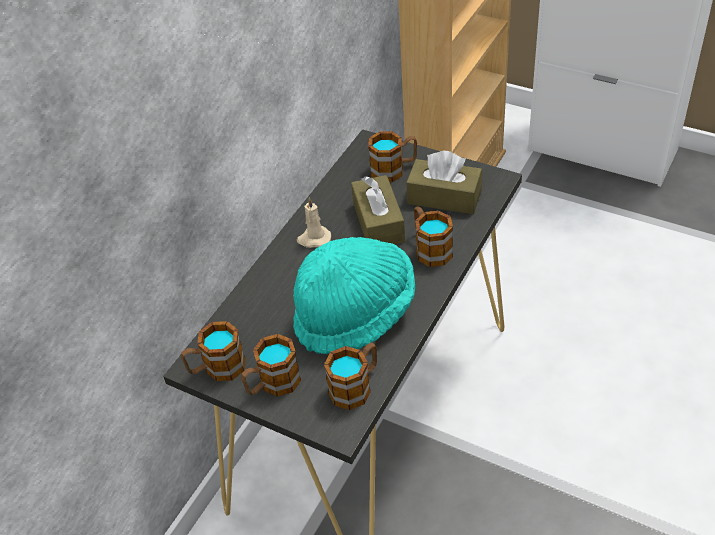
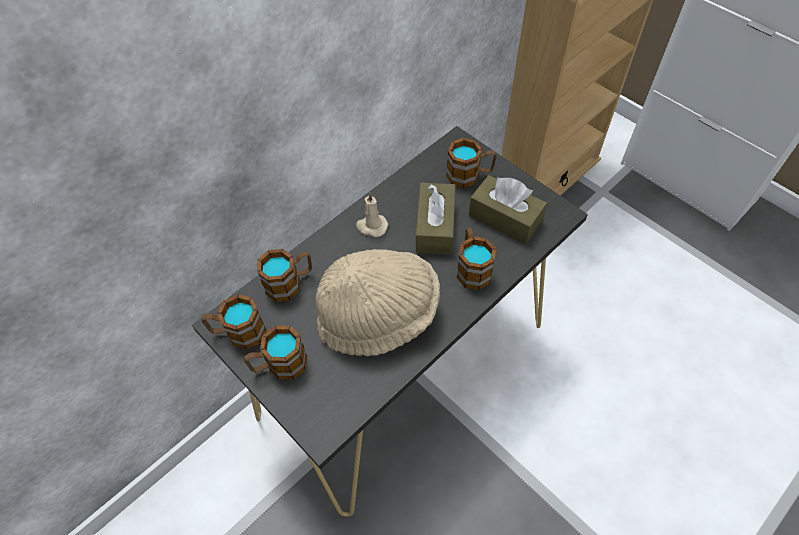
camera: 15 degrees right, 10 degrees up
turquoise hat [293,237,415,354] -> beige hat [316,249,440,356]
mug [324,342,377,410] -> mug moved to [257,249,312,302]

